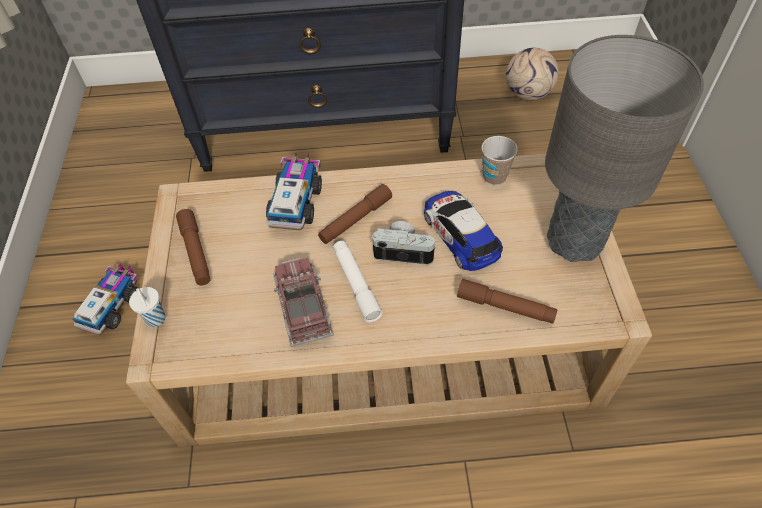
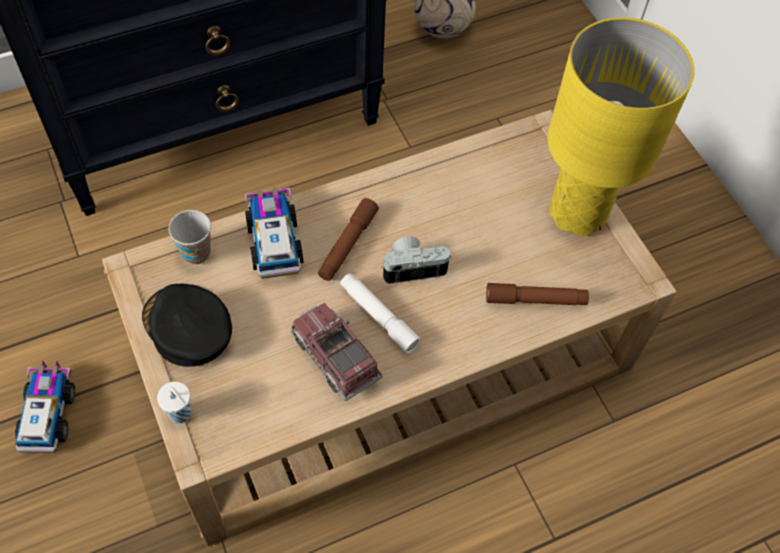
camera: 25 degrees left, 5 degrees up
brown flashlight [176,209,210,285] -> black cap [142,283,232,367]
toy car [424,191,503,271] -> none
cup [481,136,518,185] -> cup moved to [168,210,211,265]
grey table lamp [545,35,704,262] -> yellow table lamp [548,17,695,237]

